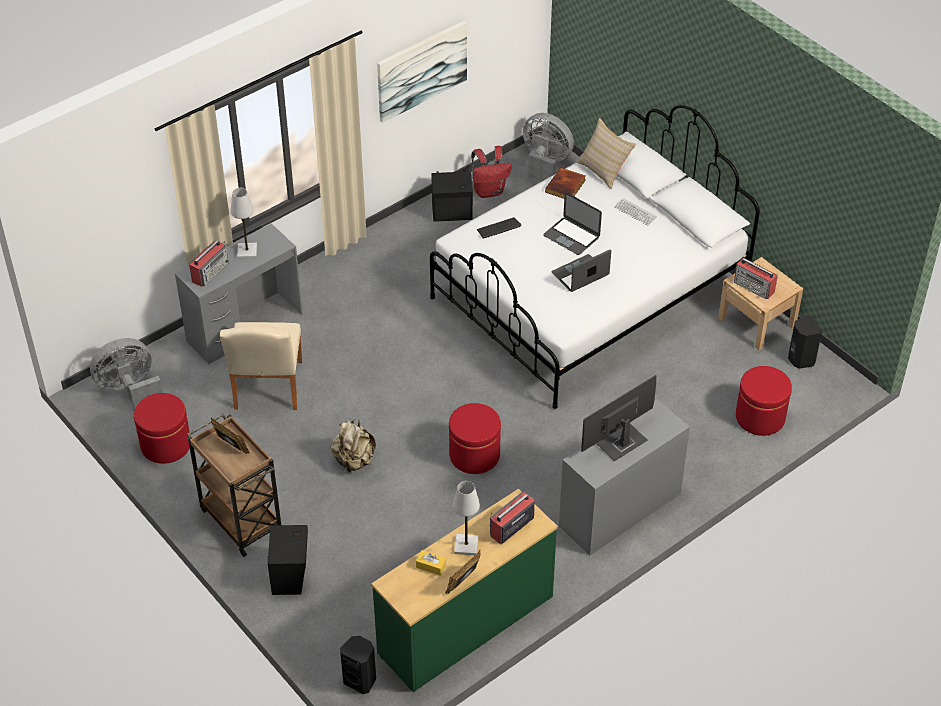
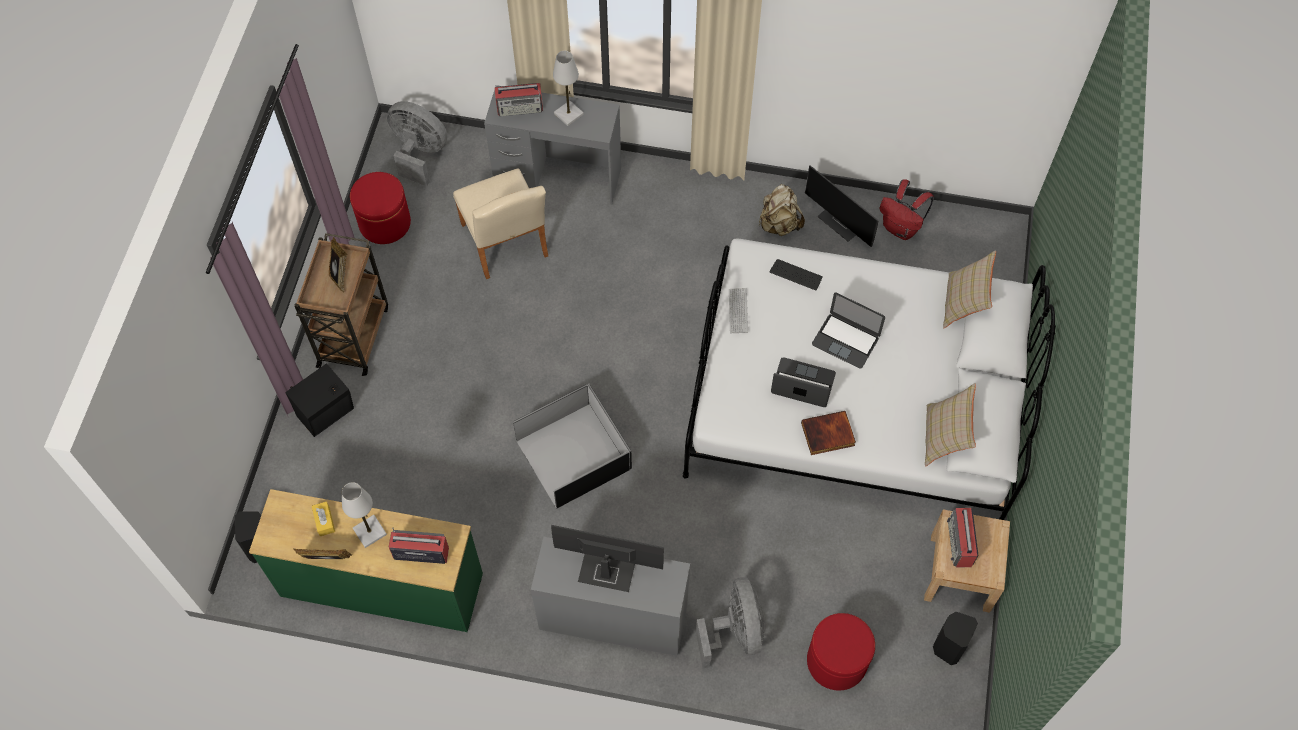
camera: 50 degrees right, 15 degrees up
beige chair [220,322,302,410] -> beige chair turned 75 degrees counterclockwise [453,168,548,279]
beige backpack [331,419,376,473] -> beige backpack moved to [759,184,805,236]
picture [377,20,467,123] -> none
black speaker [431,170,473,222] -> monitor [805,165,879,247]
red ottoman [449,403,501,474] -> black storage box [513,384,632,508]
grey fan [523,113,574,182] -> grey fan moved to [696,577,764,668]
laptop [543,192,602,255] -> laptop turned 60 degrees counterclockwise [812,293,885,369]
book [545,167,586,199] -> book moved to [801,411,856,455]
keyboard [615,198,657,225] -> keyboard moved to [729,288,748,334]
none -> beige pillow [925,383,976,466]

